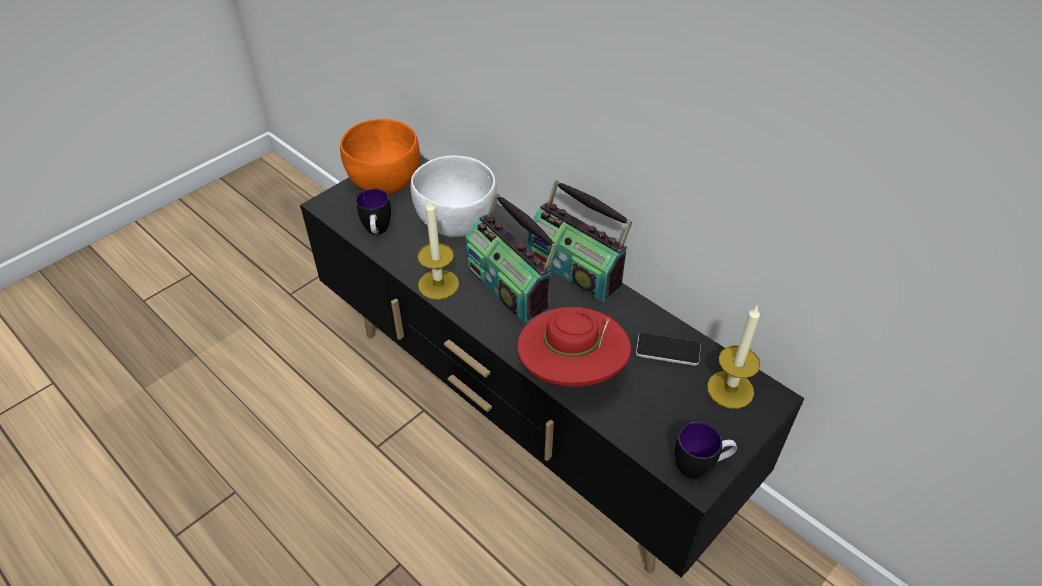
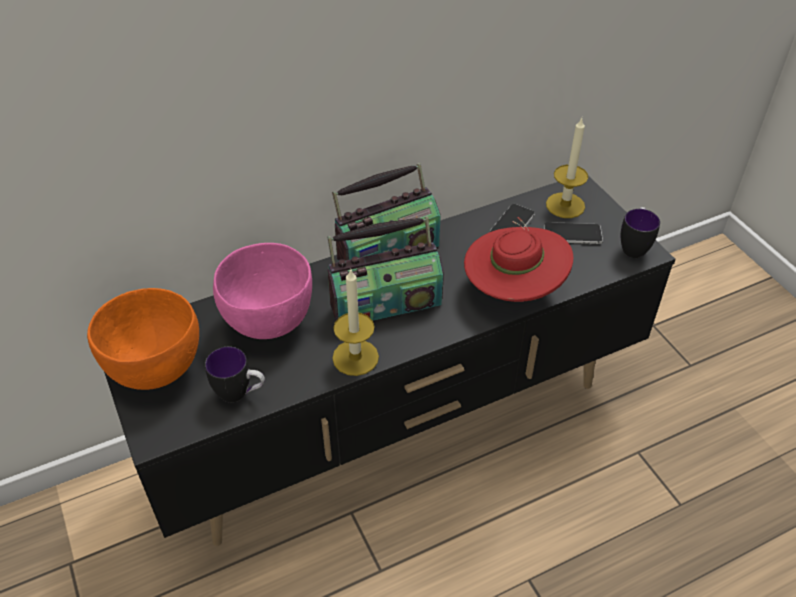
camera: 70 degrees left, 0 degrees up
white bowl [411,155,497,237] -> pink bowl [213,243,312,339]
none -> phone [544,222,603,244]

